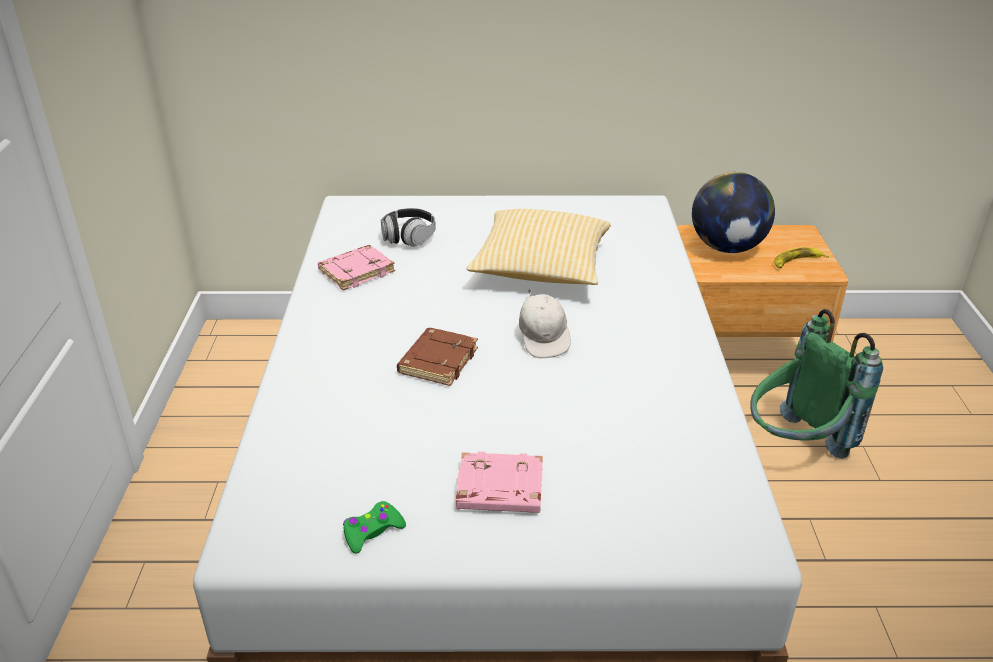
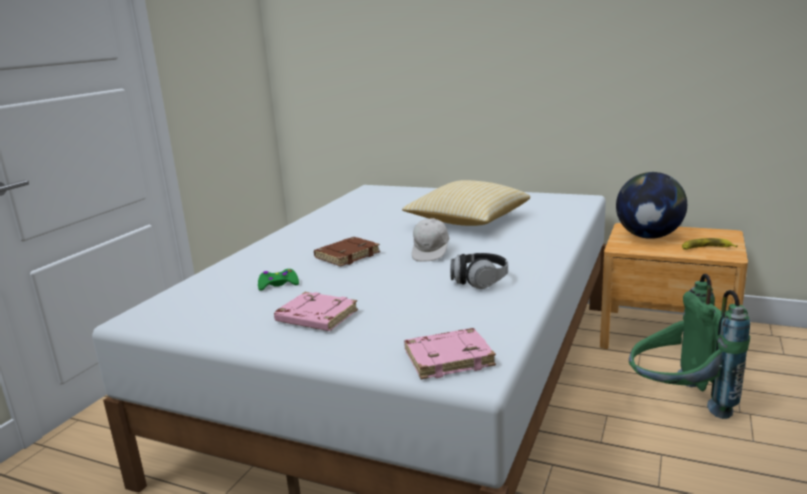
camera: 25 degrees right, 15 degrees down
pink book [318,245,395,290] -> pink book moved to [404,328,496,379]
green game controller [343,501,406,554] -> green game controller moved to [258,269,299,291]
headphones [381,208,436,247] -> headphones moved to [450,253,508,289]

